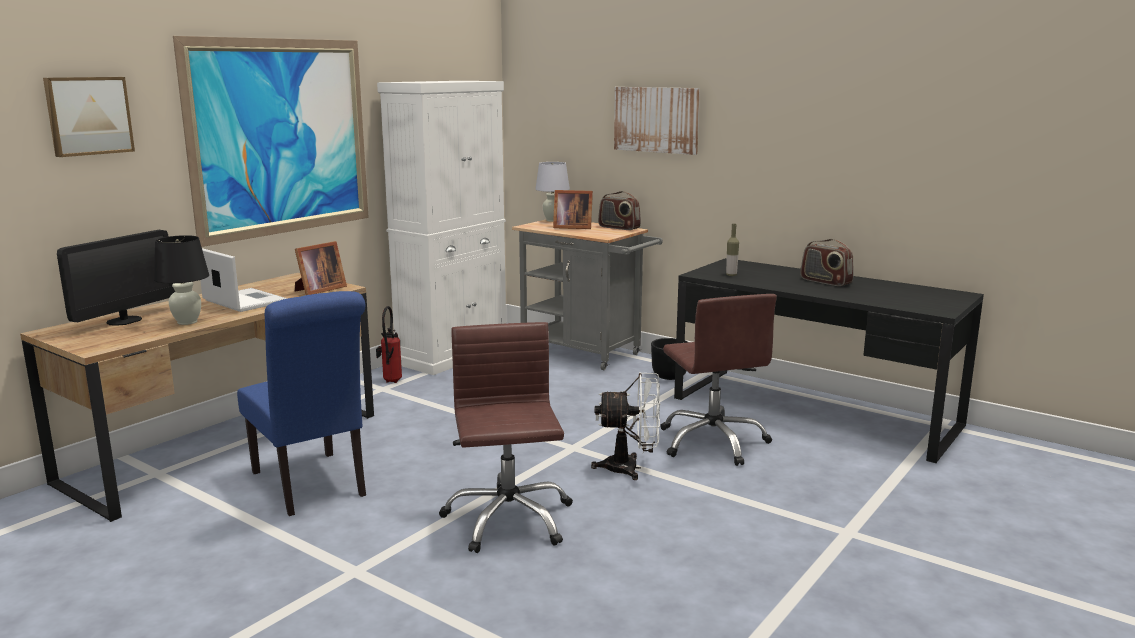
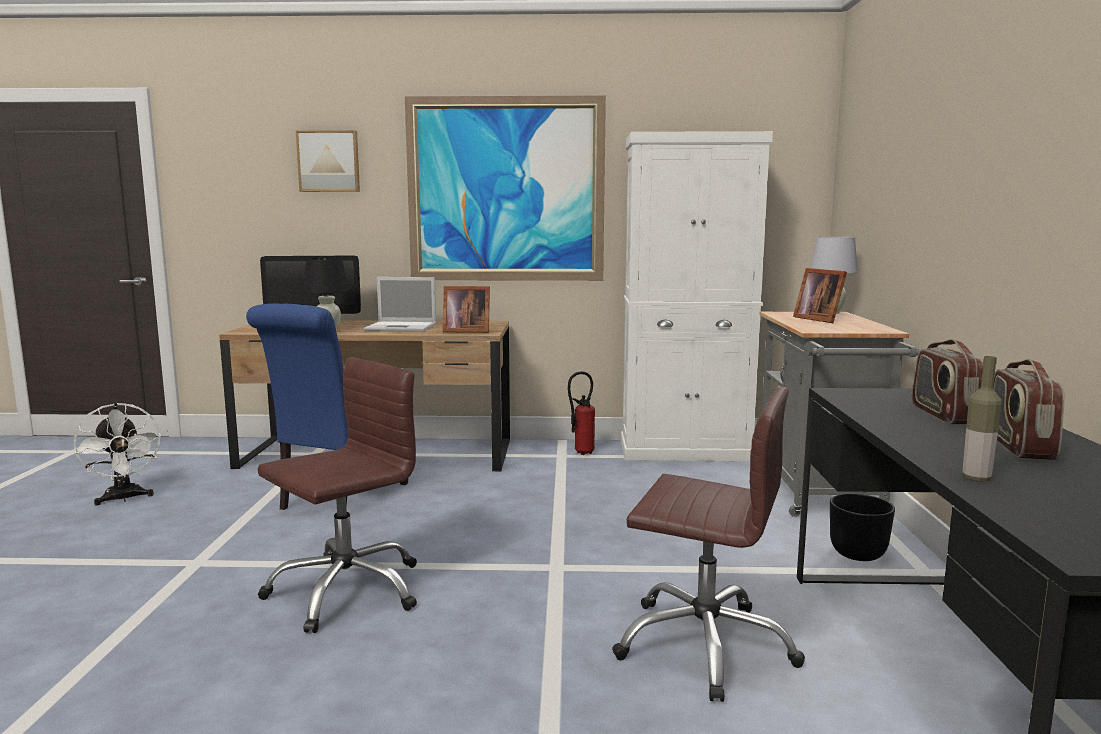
camera: 55 degrees right, 5 degrees down
laptop [200,248,287,312] -> laptop turned 90 degrees clockwise [364,277,436,332]
white fan [591,372,660,480] -> white fan moved to [74,403,161,506]
radio [598,191,641,230] -> radio moved to [912,339,983,424]
picture [614,87,700,155] -> none
brown office chair [660,294,777,466] -> brown office chair turned 105 degrees counterclockwise [612,387,805,702]
bottle [726,224,739,276] -> bottle moved to [962,356,1002,482]

